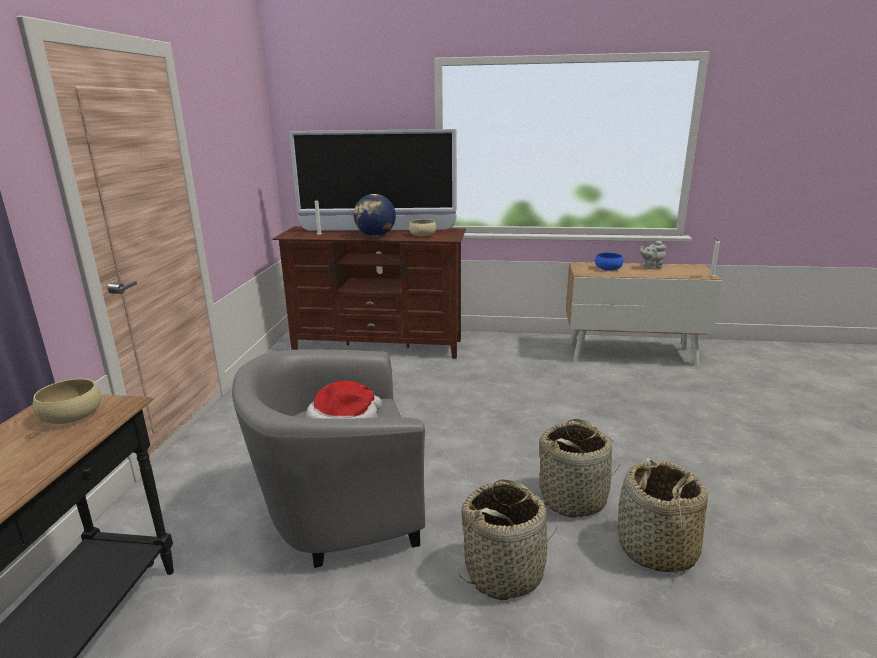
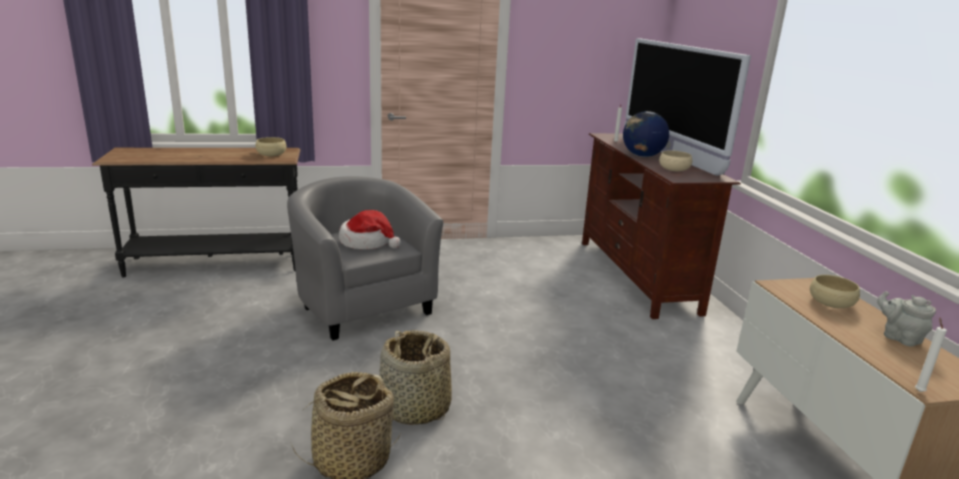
camera: 70 degrees right, 0 degrees up
basket [459,479,557,600] -> none
blue bowl [595,253,623,271] -> beige bowl [810,275,860,308]

